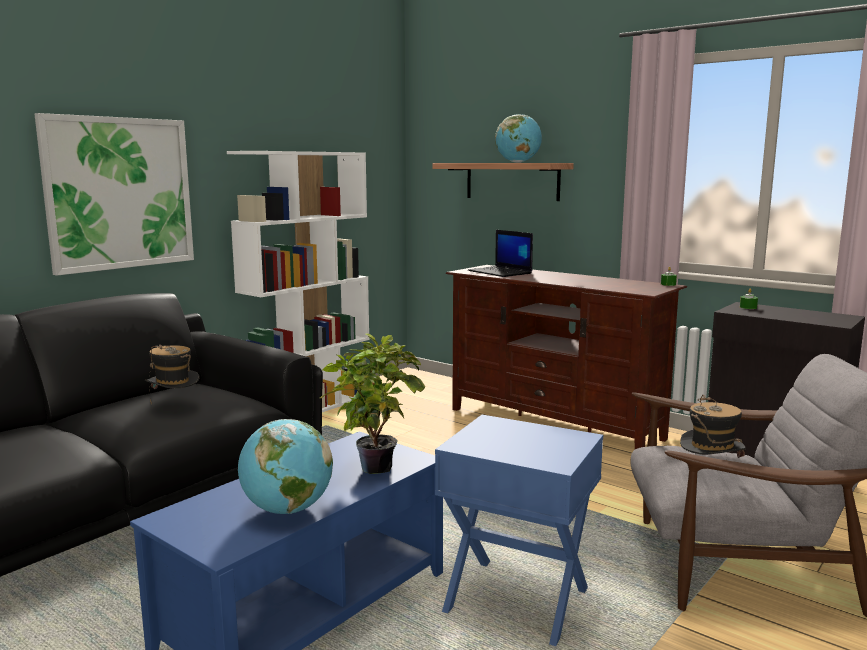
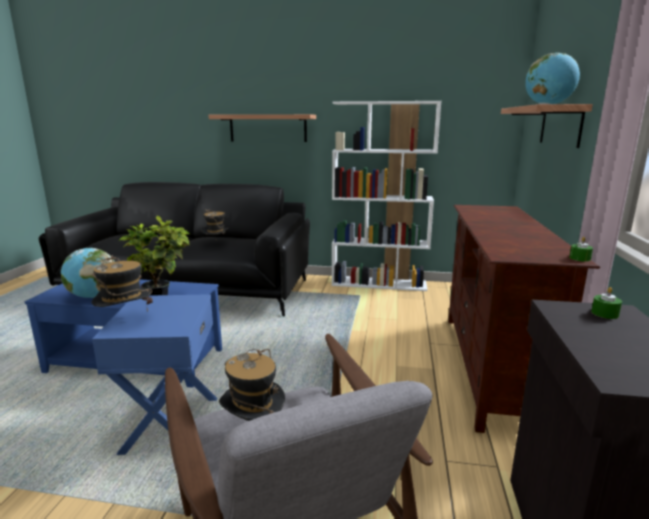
camera: 60 degrees right, 5 degrees up
picture [35,113,194,276] -> shelf [208,114,316,142]
laptop [468,230,533,277] -> none
none -> hat [92,255,153,312]

